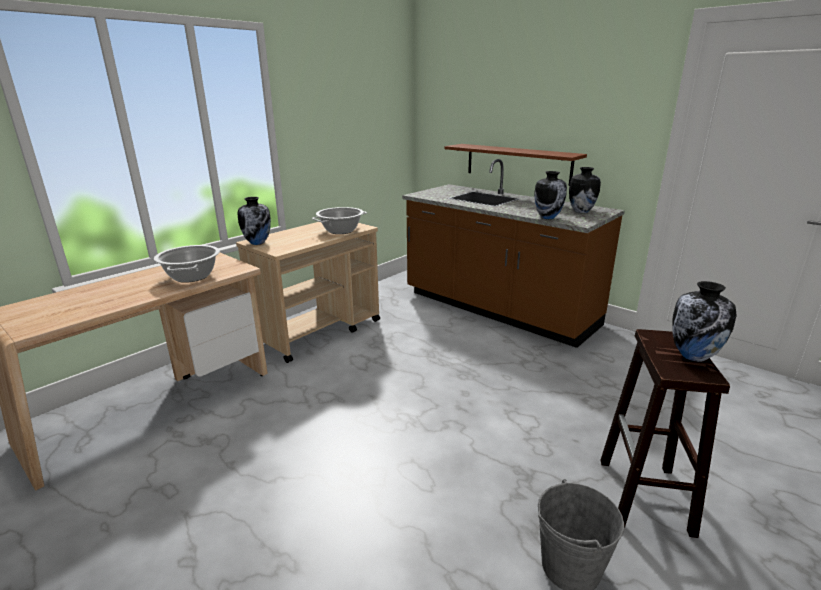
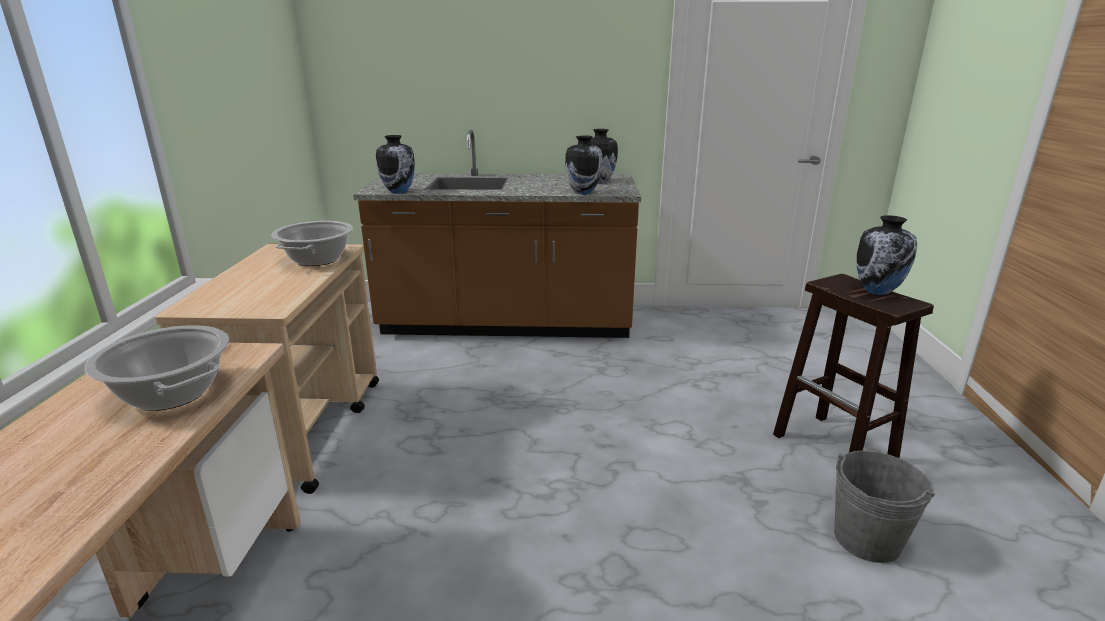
camera: 40 degrees left, 0 degrees up
vase [237,197,271,245] -> vase moved to [376,135,415,194]
brown shelf [445,144,587,185] -> none

